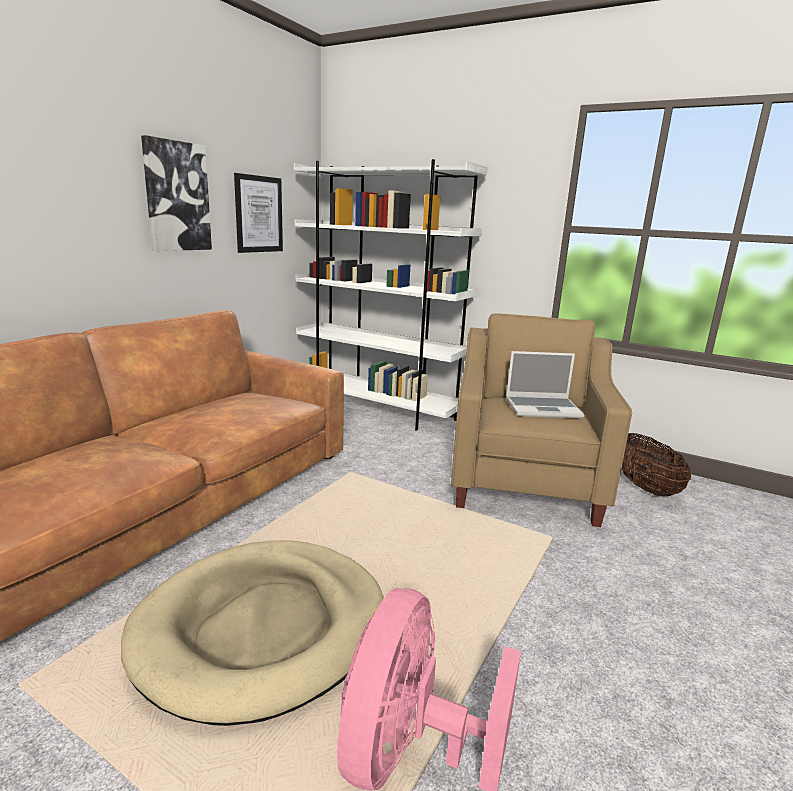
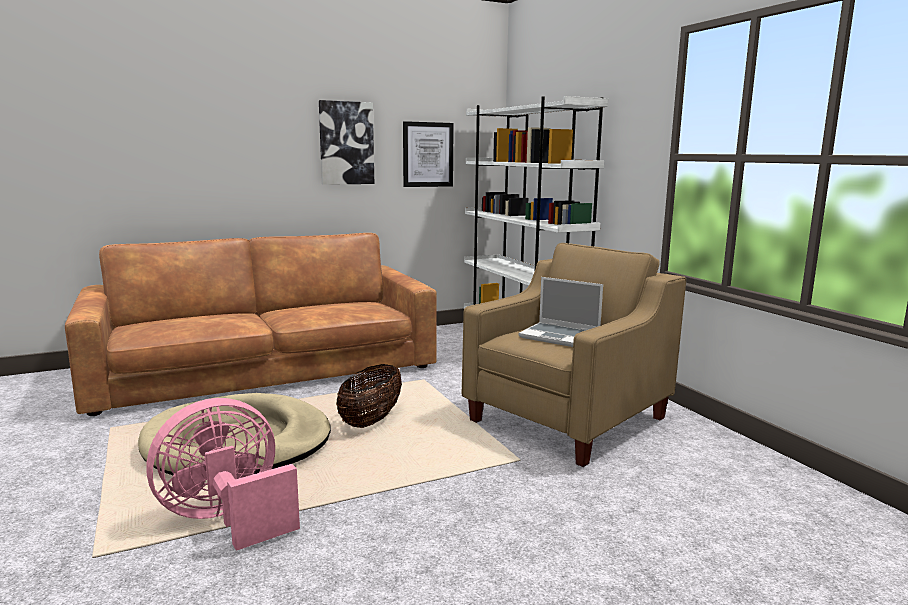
camera: 35 degrees right, 5 degrees down
basket [622,433,691,497] -> basket moved to [336,364,402,428]

